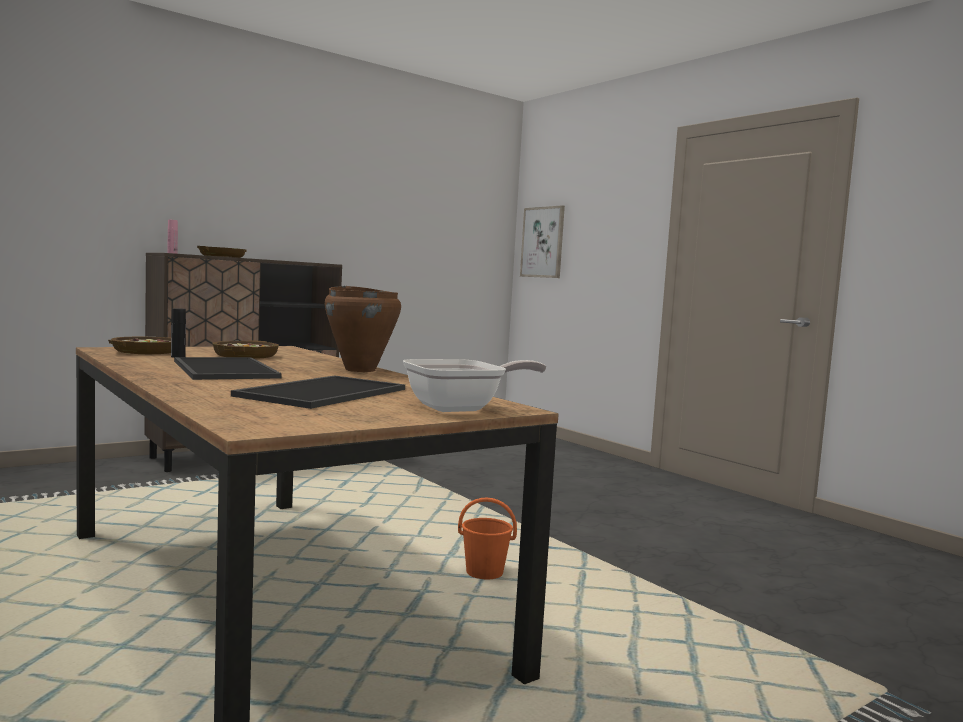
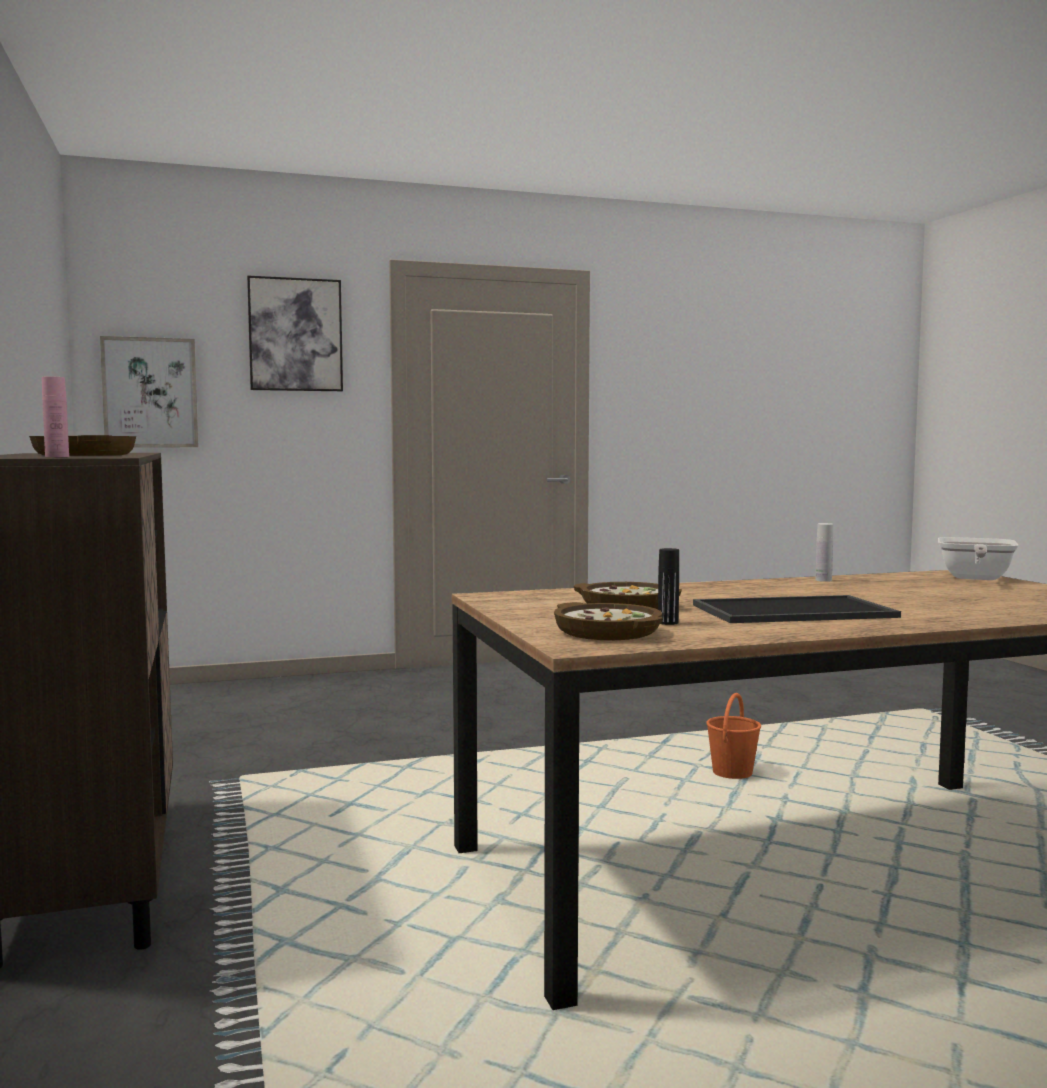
camera: 70 degrees left, 0 degrees up
tray [231,375,405,409] -> none
brown cooking pot [325,286,401,372] -> none
frying pan [403,359,546,412] -> frying pan turned 150 degrees counterclockwise [938,537,1019,580]
none -> picture [247,275,343,391]
none -> white bottle [815,523,833,582]

